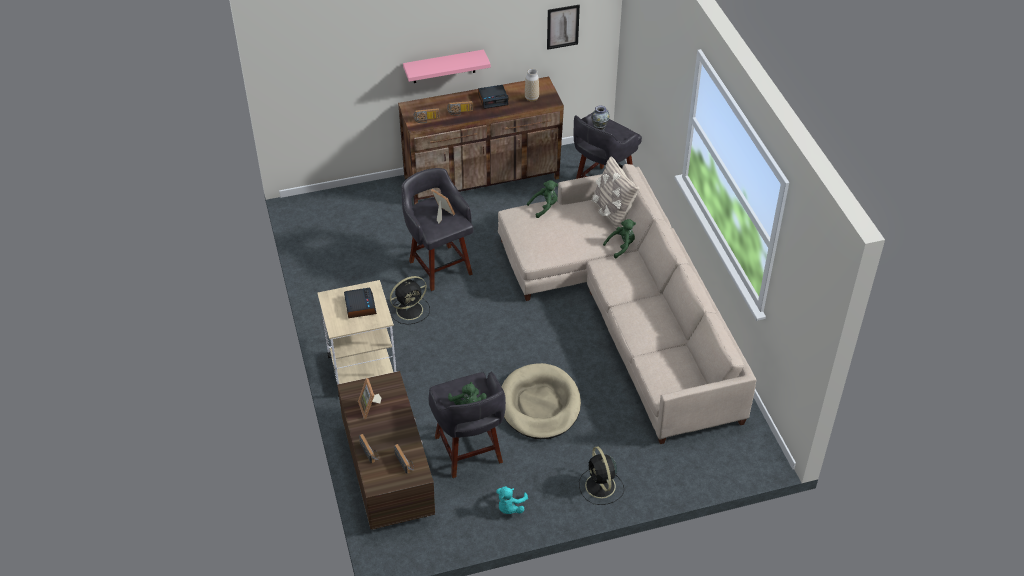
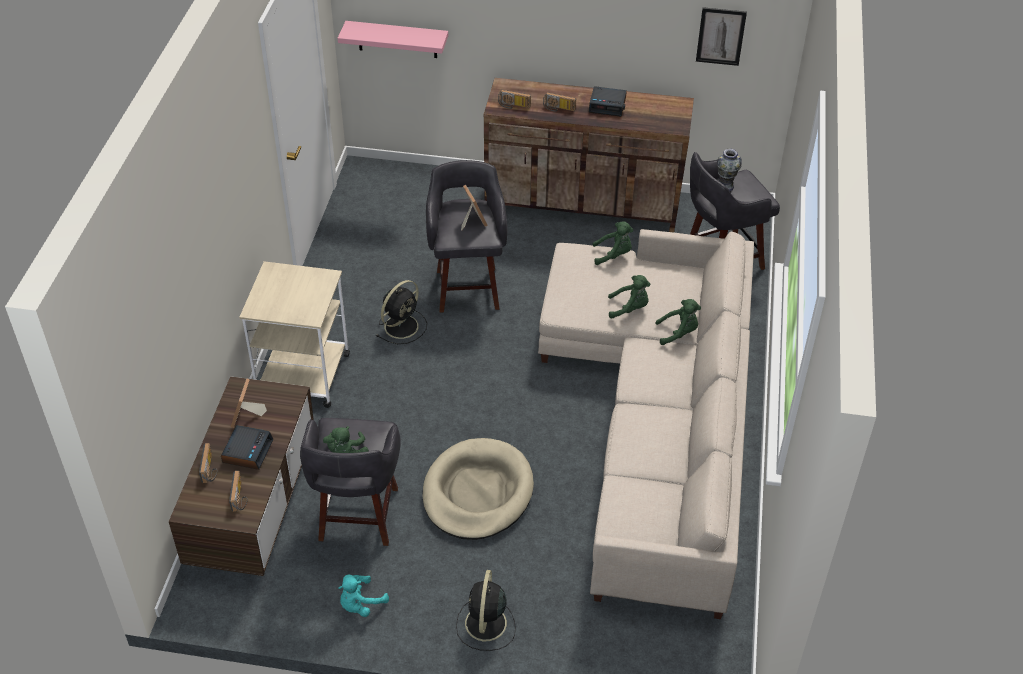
camera: 25 degrees right, 0 degrees up
alarm clock [344,288,377,318] -> alarm clock moved to [221,425,274,470]
black fan [390,276,430,325] -> black fan turned 45 degrees counterclockwise [376,280,427,344]
pink shelf [403,50,491,83] -> pink shelf moved to [338,21,448,58]
vase [525,69,539,101] -> none
beige pillow [592,156,640,229] -> none
none -> green plush toy [608,275,650,319]

